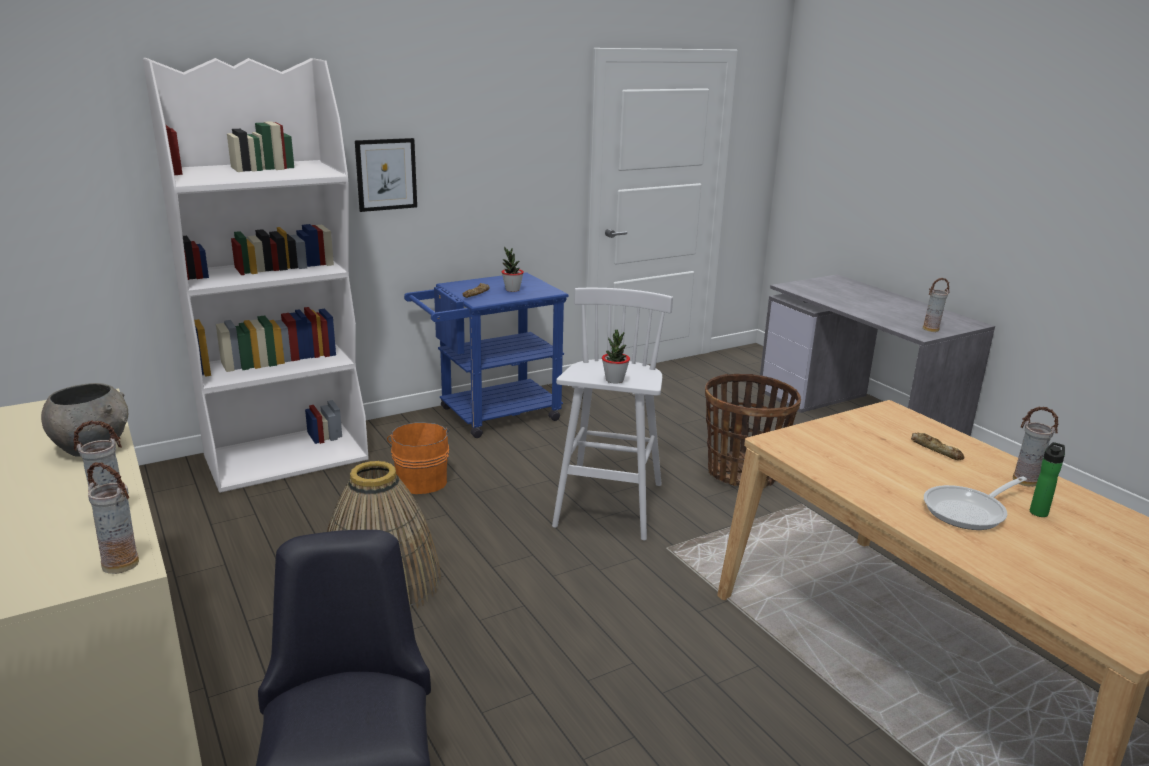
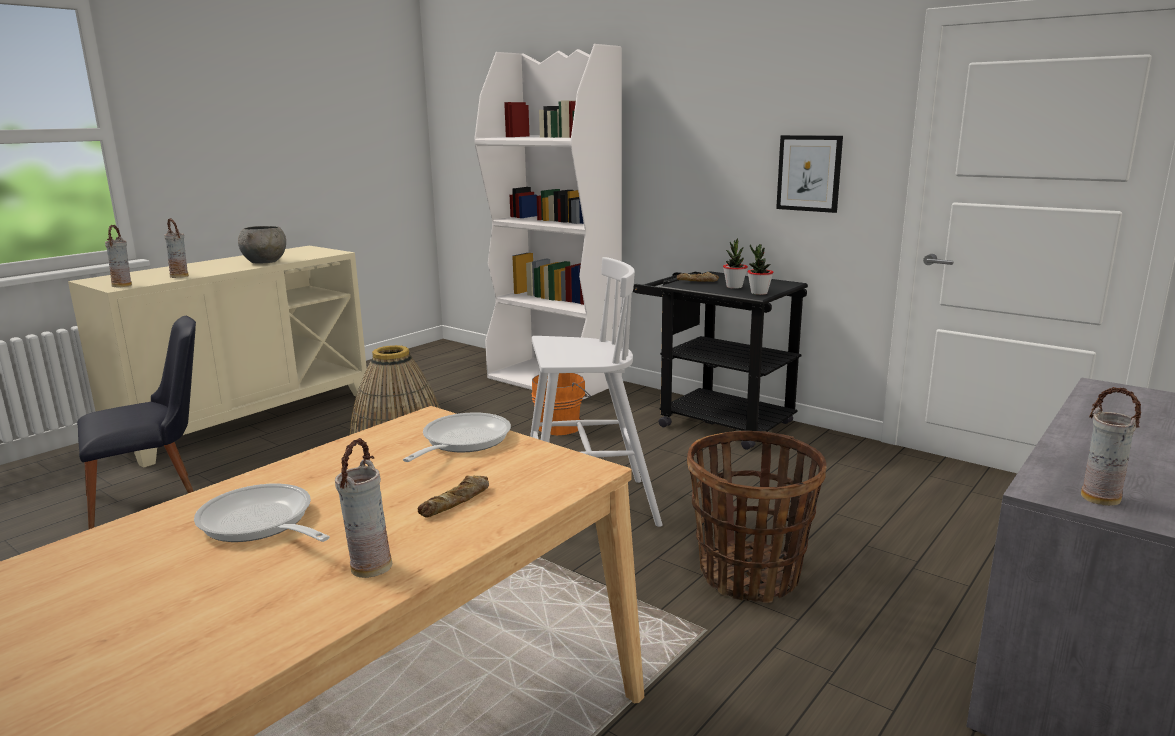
camera: 70 degrees right, 5 degrees down
picture [355,138,417,212] -> picture moved to [776,135,843,213]
blue cart [404,272,568,438] -> black cart [633,271,808,450]
potted plant [602,329,630,384] -> potted plant moved to [747,244,773,295]
bottle [1030,442,1065,517] -> none
none -> frying pan [403,412,511,462]

